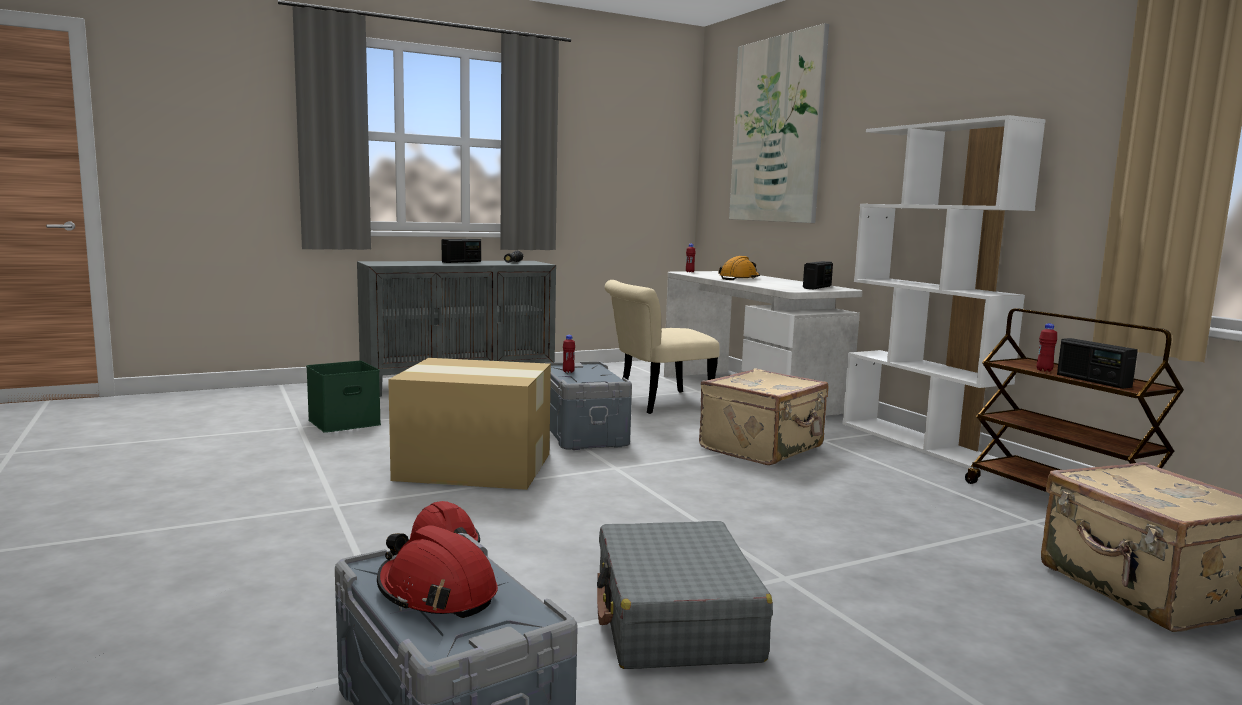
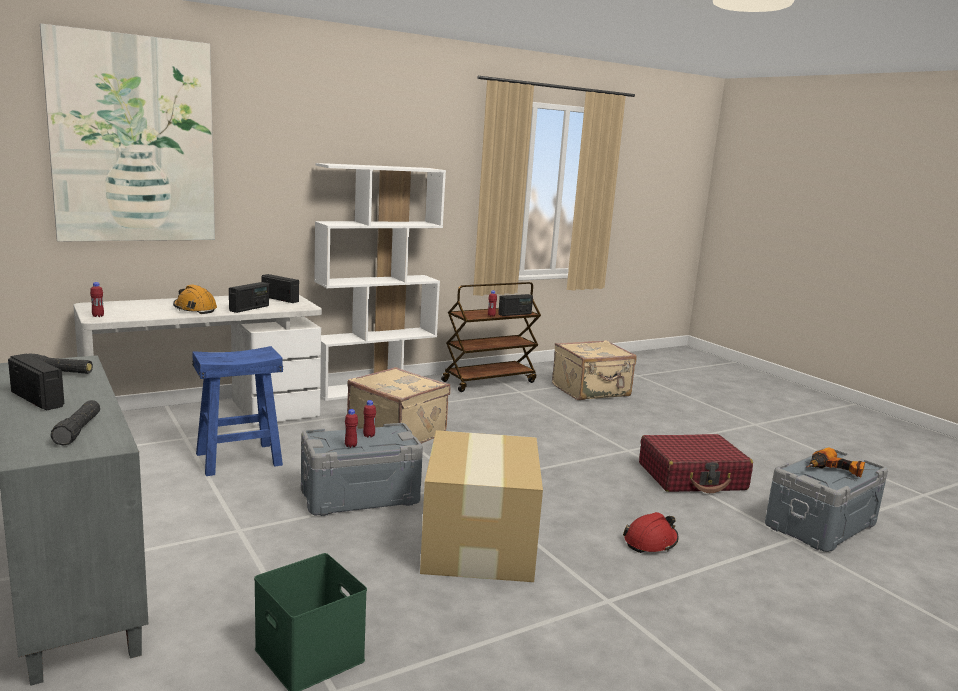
camera: 95 degrees left, 5 degrees up
red hard hat [377,525,498,618] -> power drill [807,447,865,477]
grey suitcase [597,521,773,669] -> red suitcase [639,434,753,493]
beige chair [605,280,720,414] -> blue stool [192,346,283,476]
none -> black flashlight [51,400,100,445]
none -> radio [229,282,269,313]
none -> red bottle [363,400,376,438]

